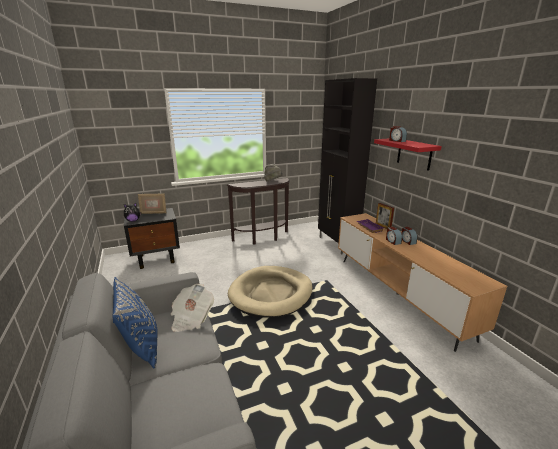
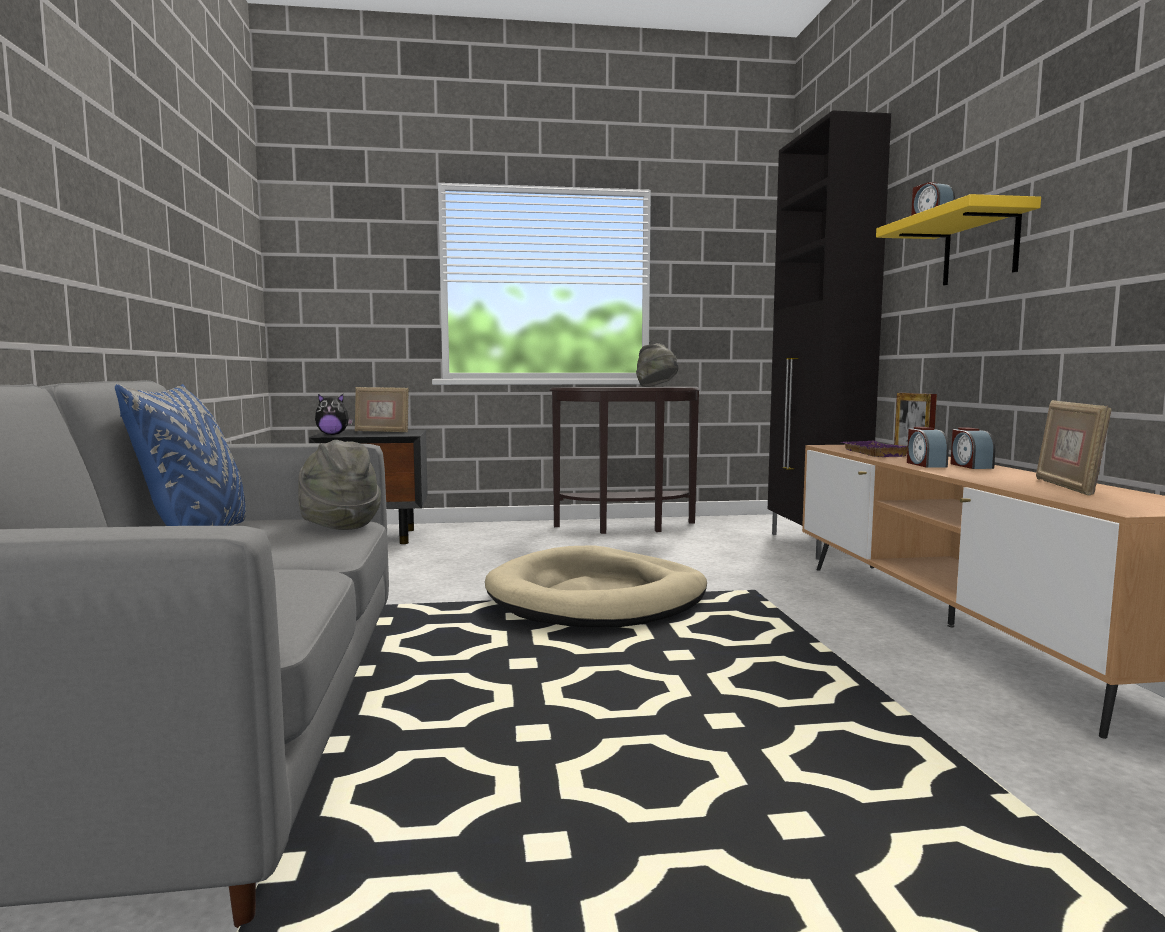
camera: 15 degrees right, 15 degrees down
newspaper [171,284,214,332] -> grey hat [298,440,381,530]
red shelf [374,138,442,171] -> yellow shelf [876,194,1041,286]
none -> picture frame [1036,400,1111,496]

